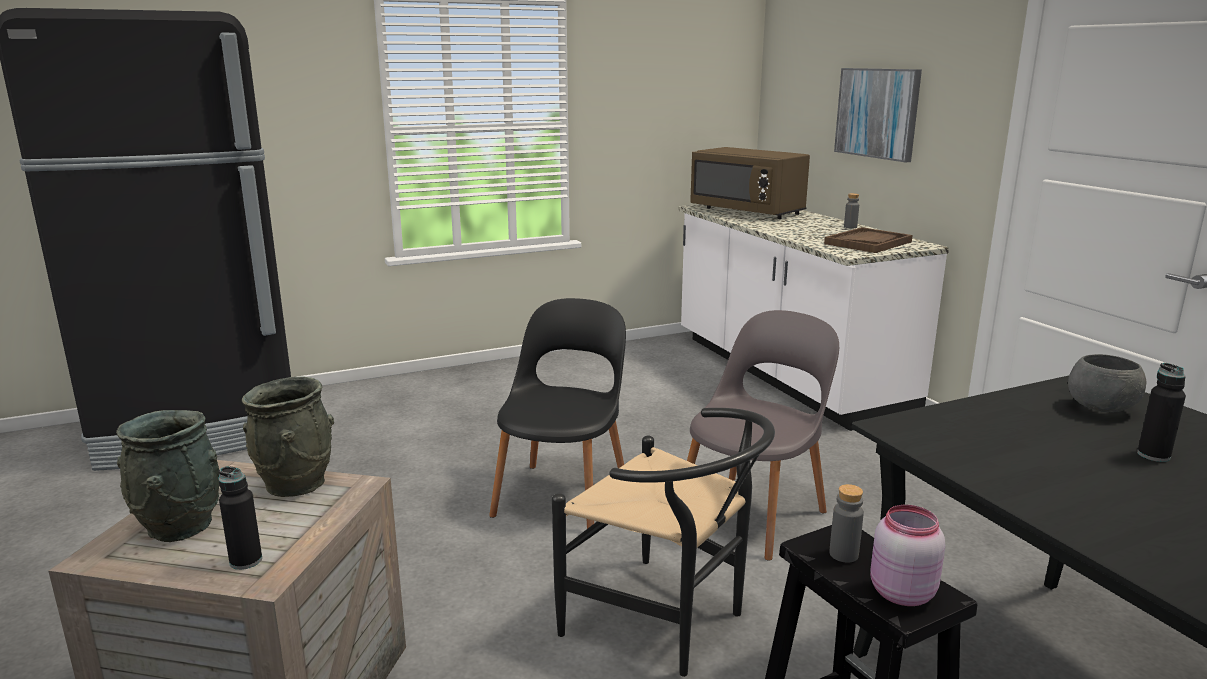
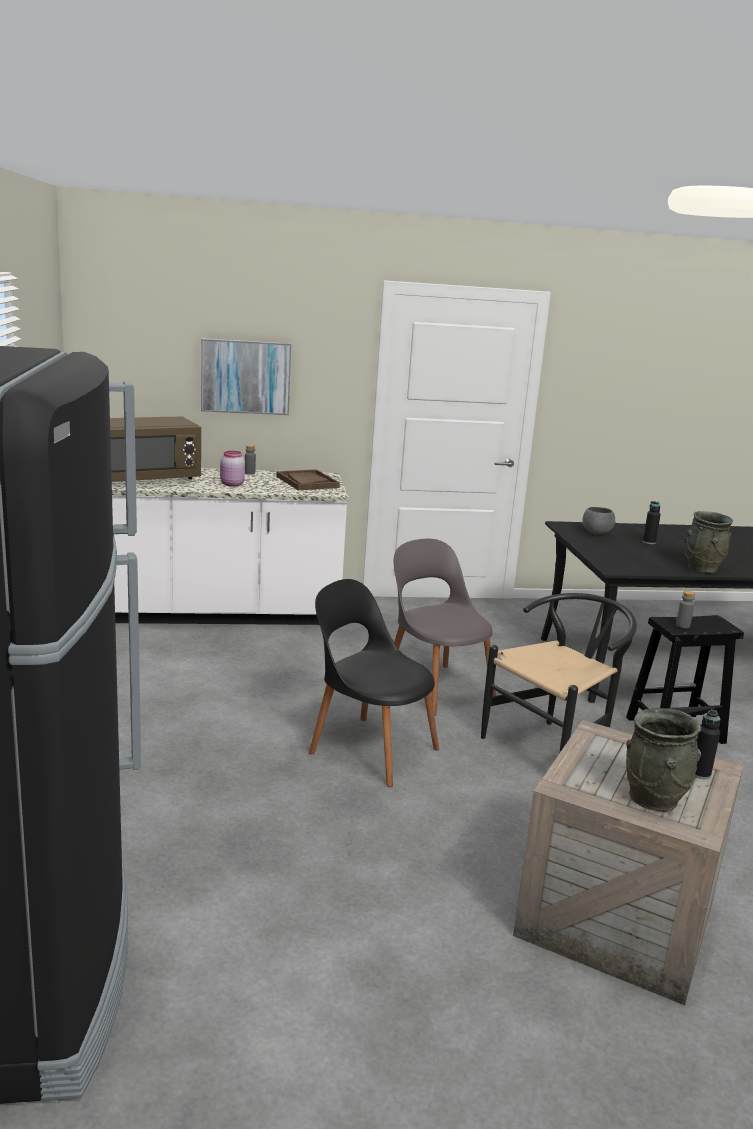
camera: 75 degrees left, 0 degrees up
grey vase [242,376,334,497] -> grey vase moved to [685,511,733,573]
pink jar [870,505,945,606] -> pink jar moved to [220,451,245,487]

